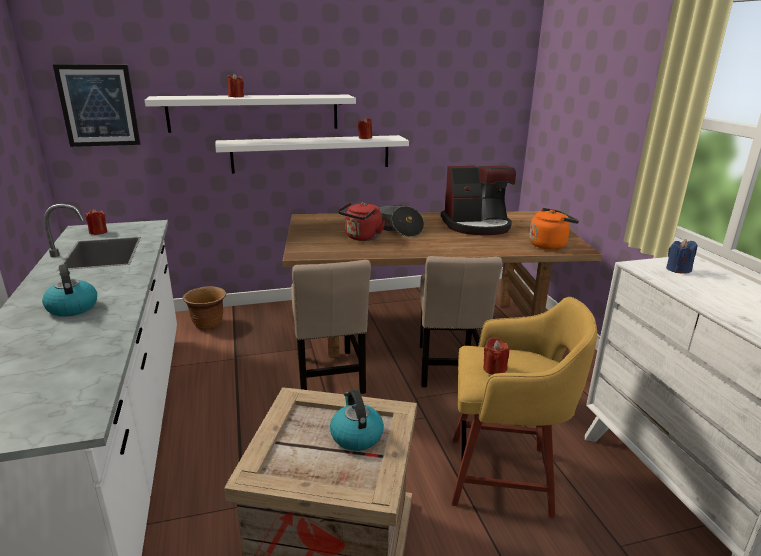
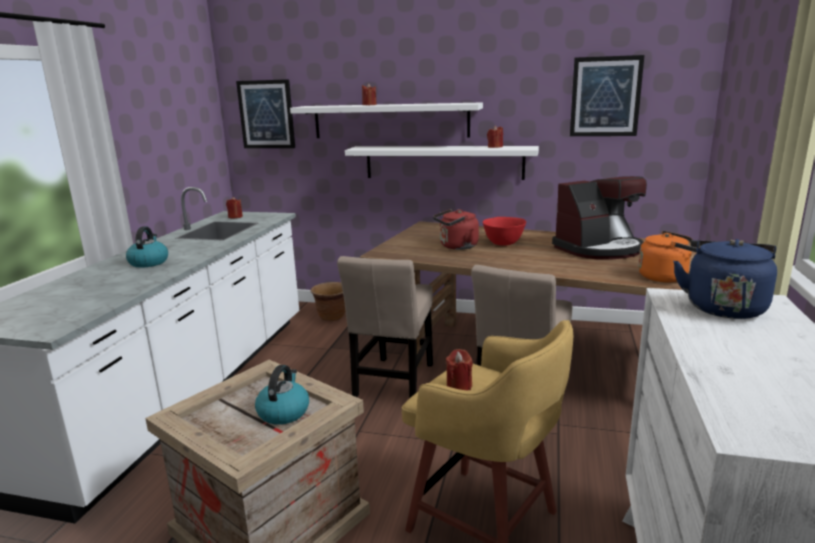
camera: 30 degrees right, 5 degrees down
cooking pot [379,205,424,237] -> red bowl [483,217,526,246]
coffee machine [441,166,516,235] -> coffee machine turned 45 degrees counterclockwise [552,176,647,260]
blue candle [666,239,697,274] -> blue kettle [673,239,777,319]
none -> picture [570,55,645,136]

